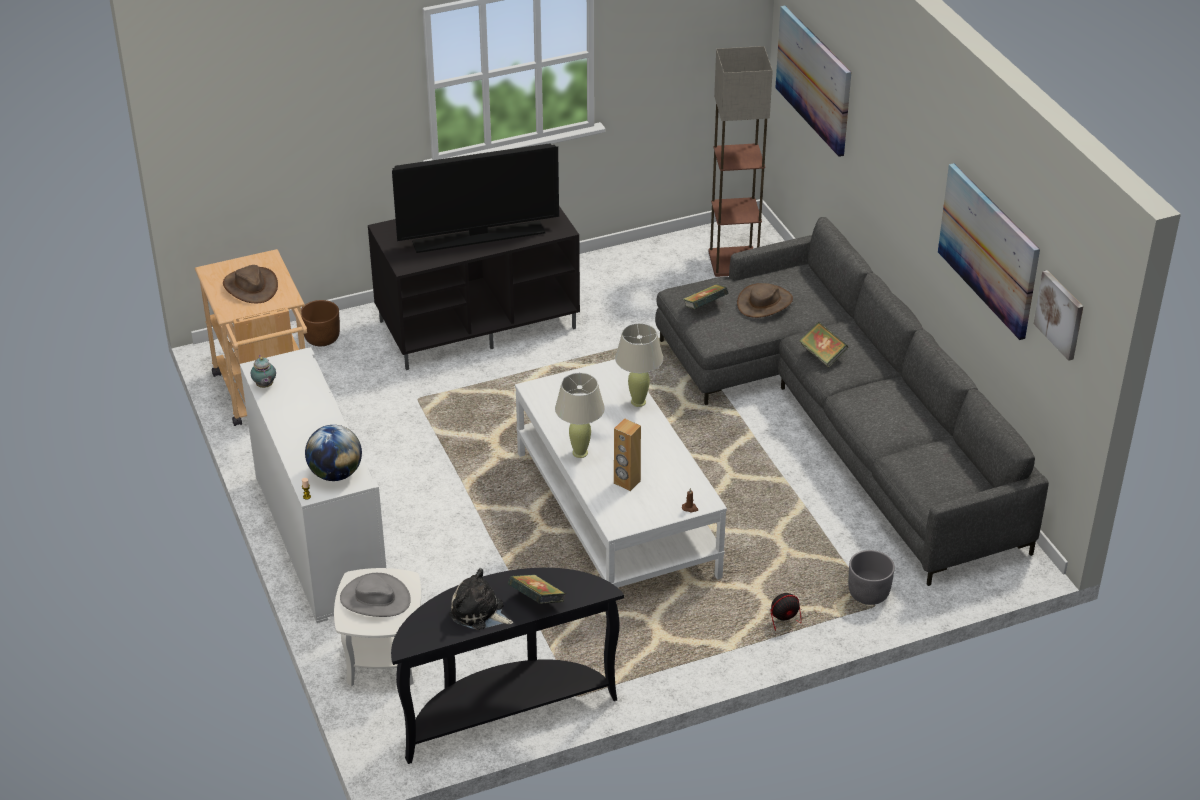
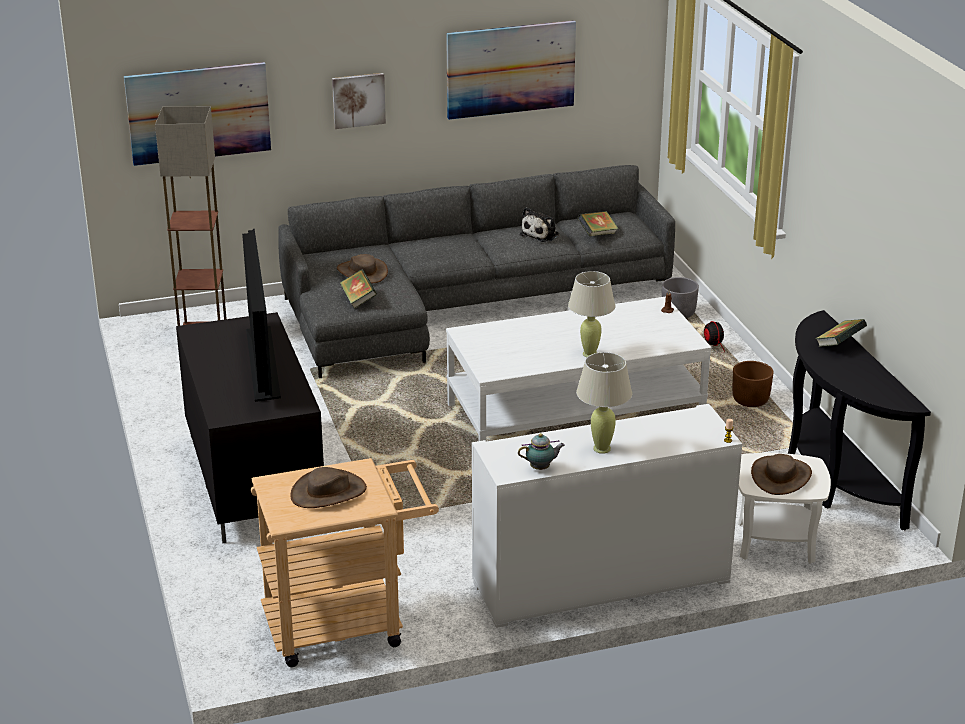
camera: 85 degrees left, 10 degrees down
brown planter [301,300,340,346] -> brown planter moved to [732,361,774,407]
globe [305,425,362,481] -> none
grey hat [340,573,411,617] -> brown hat [751,454,812,495]
plush toy [449,568,513,630] -> plush toy moved to [520,207,559,242]
brown speaker [614,419,641,491] -> none
beige table lamp [615,323,663,407] -> beige table lamp moved to [576,352,632,454]
book [800,322,848,368] -> book moved to [578,211,619,236]
picture [1034,270,1083,361] -> picture moved to [332,73,386,129]

